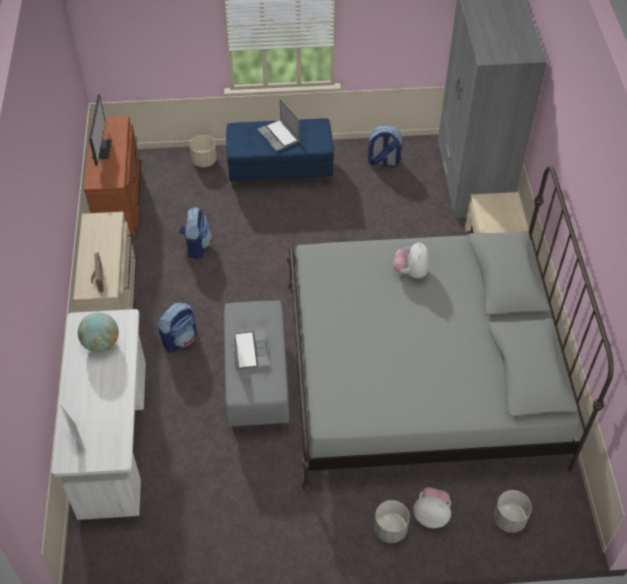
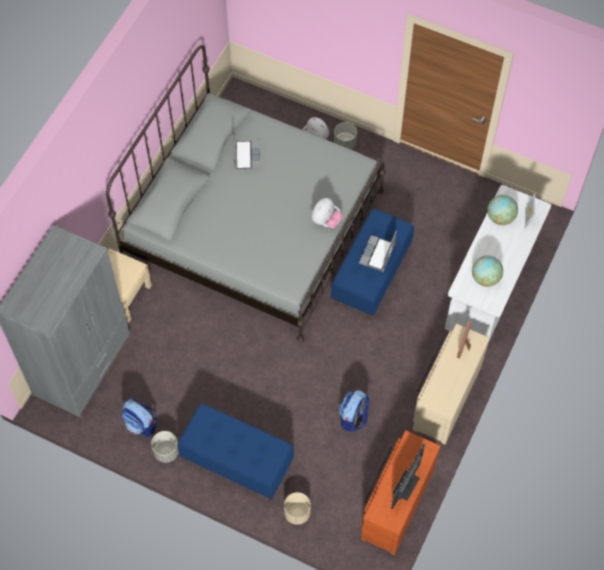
camera: 150 degrees left, 10 degrees up
backpack [158,302,197,353] -> none
grey bench [224,300,289,434] -> blue bench [331,209,414,320]
laptop [257,99,300,152] -> laptop moved to [233,127,260,170]
plush toy [394,242,430,278] -> plush toy moved to [311,198,343,228]
grey planter [494,490,532,533] -> grey planter moved to [151,431,179,463]
none -> globe [487,195,518,225]

